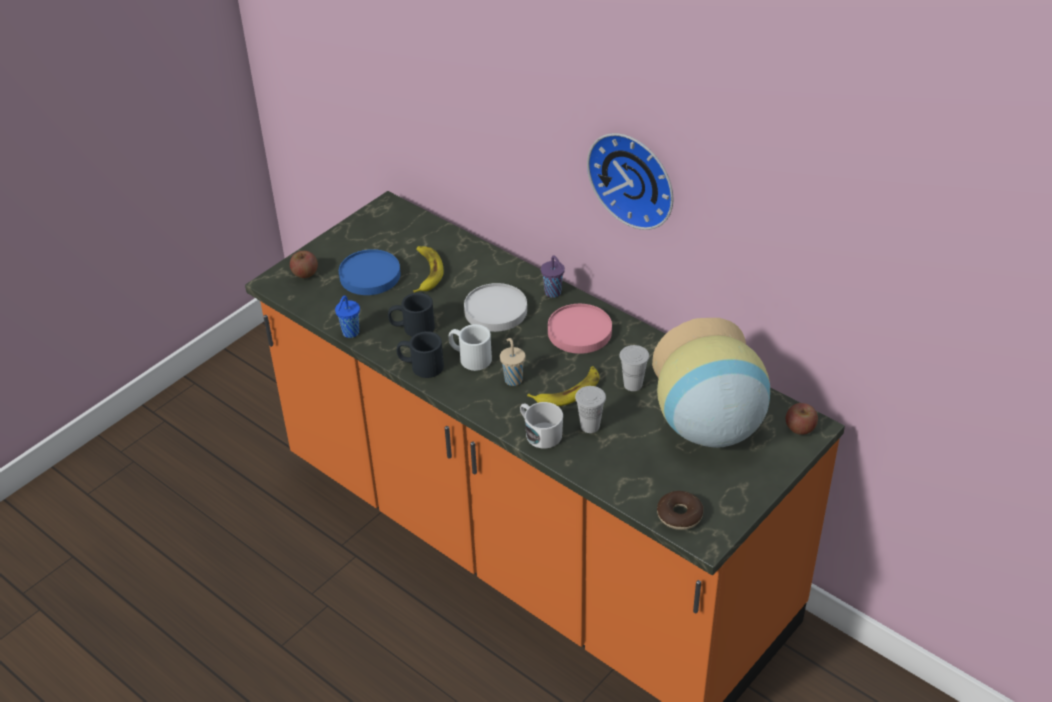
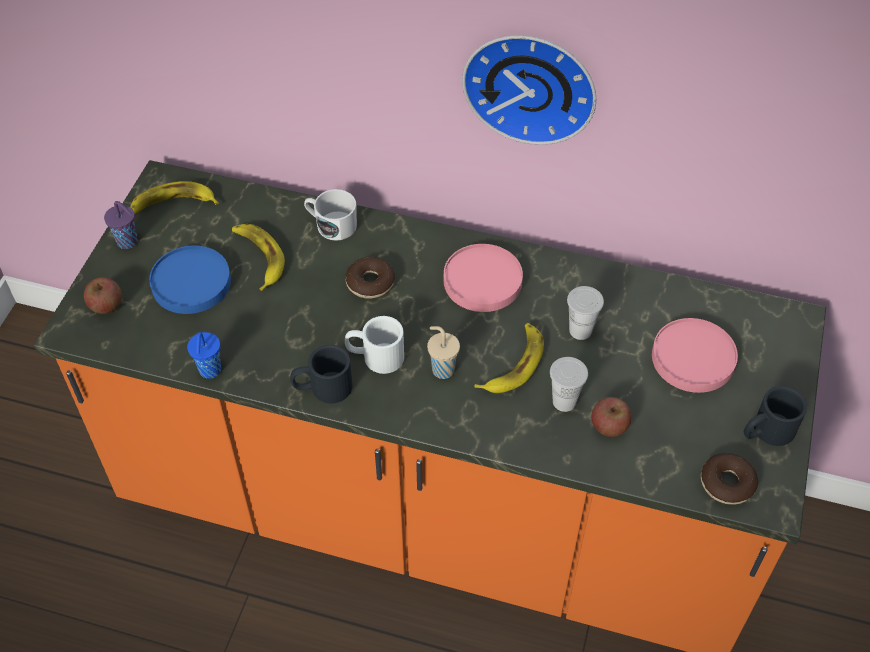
camera: 25 degrees left, 10 degrees up
black mug [388,293,435,337] -> black mug moved to [744,386,807,446]
white plate [464,283,527,332] -> donut [345,257,395,299]
white mug [520,402,563,449] -> white mug moved to [304,189,357,241]
purple cup [541,255,565,298] -> purple cup moved to [104,201,138,249]
vase [652,318,770,448] -> pink plate [652,318,738,393]
apple [786,403,818,435] -> apple moved to [592,397,632,437]
none -> banana [130,181,219,214]

